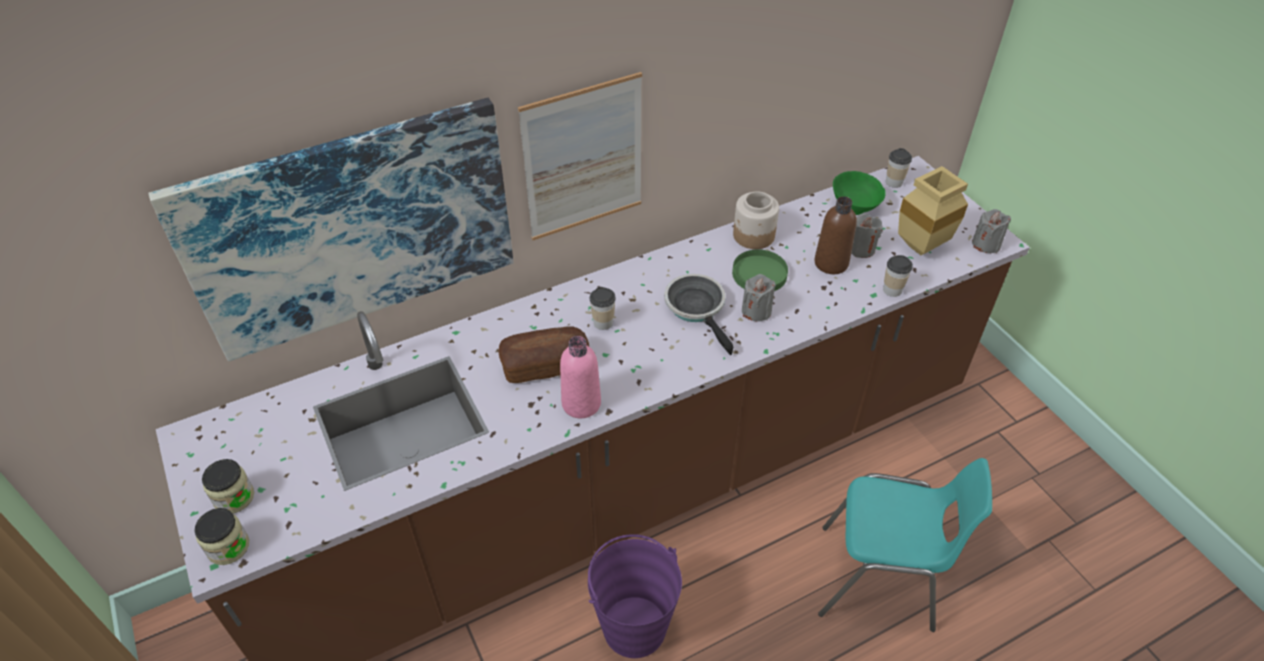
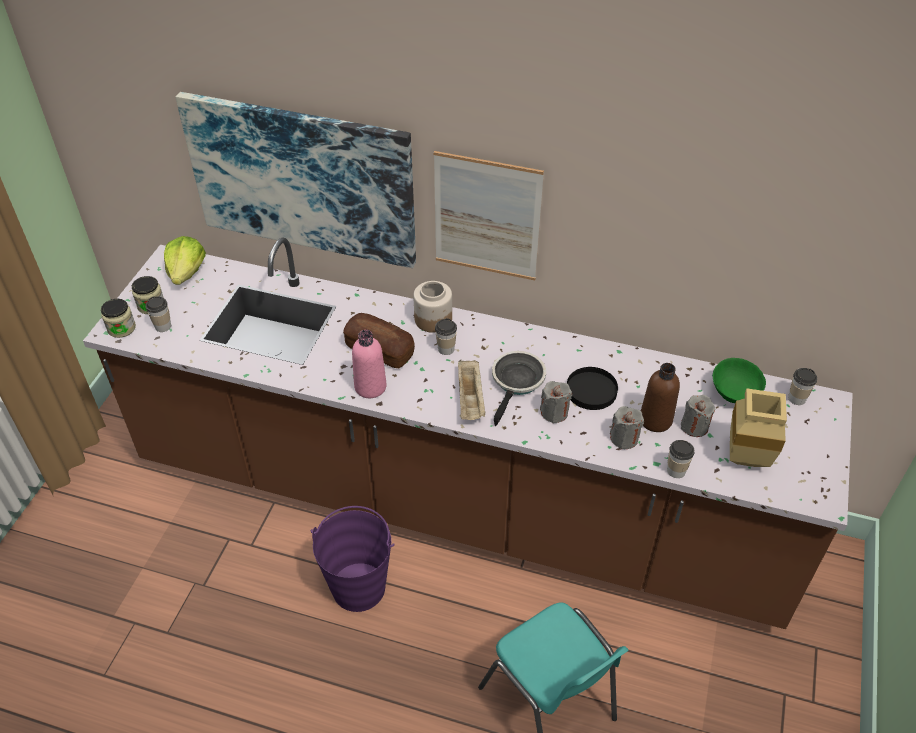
camera: 45 degrees right, 0 degrees up
green plate [732,249,788,291] -> black plate [567,367,618,410]
jar [733,191,779,249] -> jar moved to [413,281,452,333]
grey candle [972,209,1011,253] -> grey candle moved to [610,406,644,449]
none -> cup [145,296,171,332]
none -> lettuce [164,236,206,285]
none -> beige tray [458,360,485,420]

